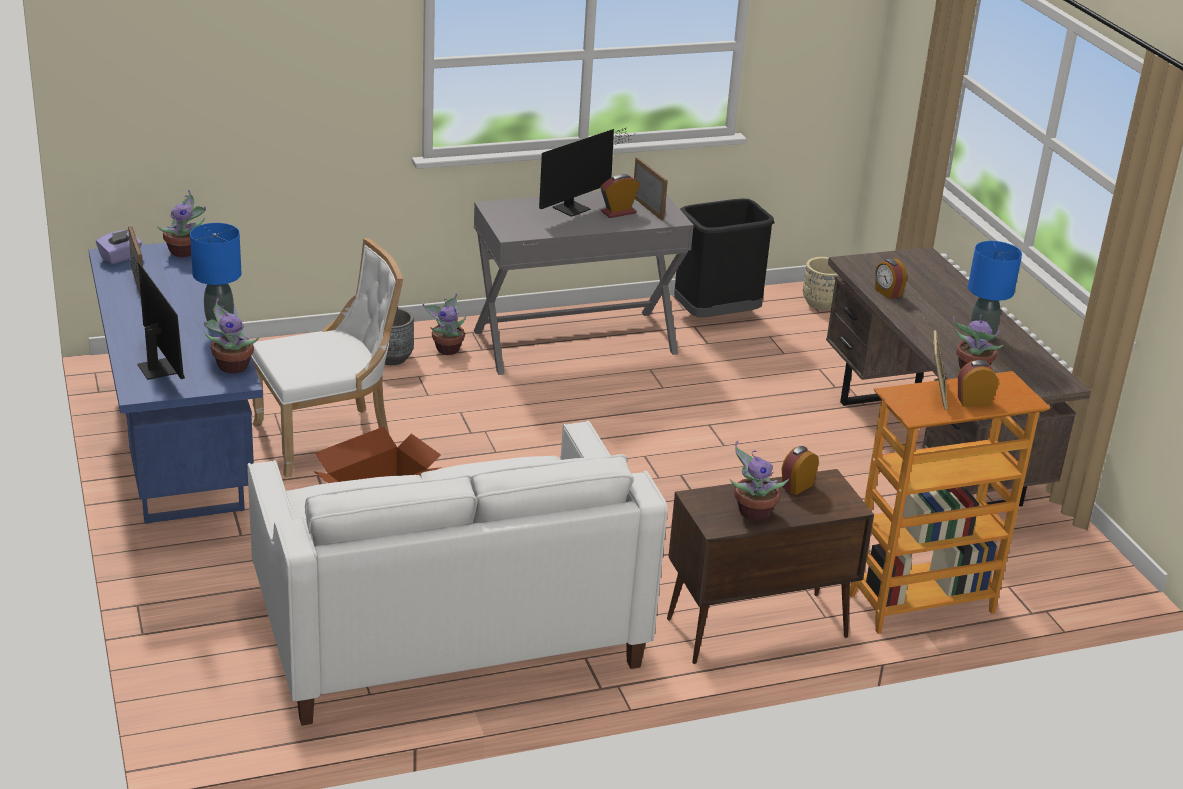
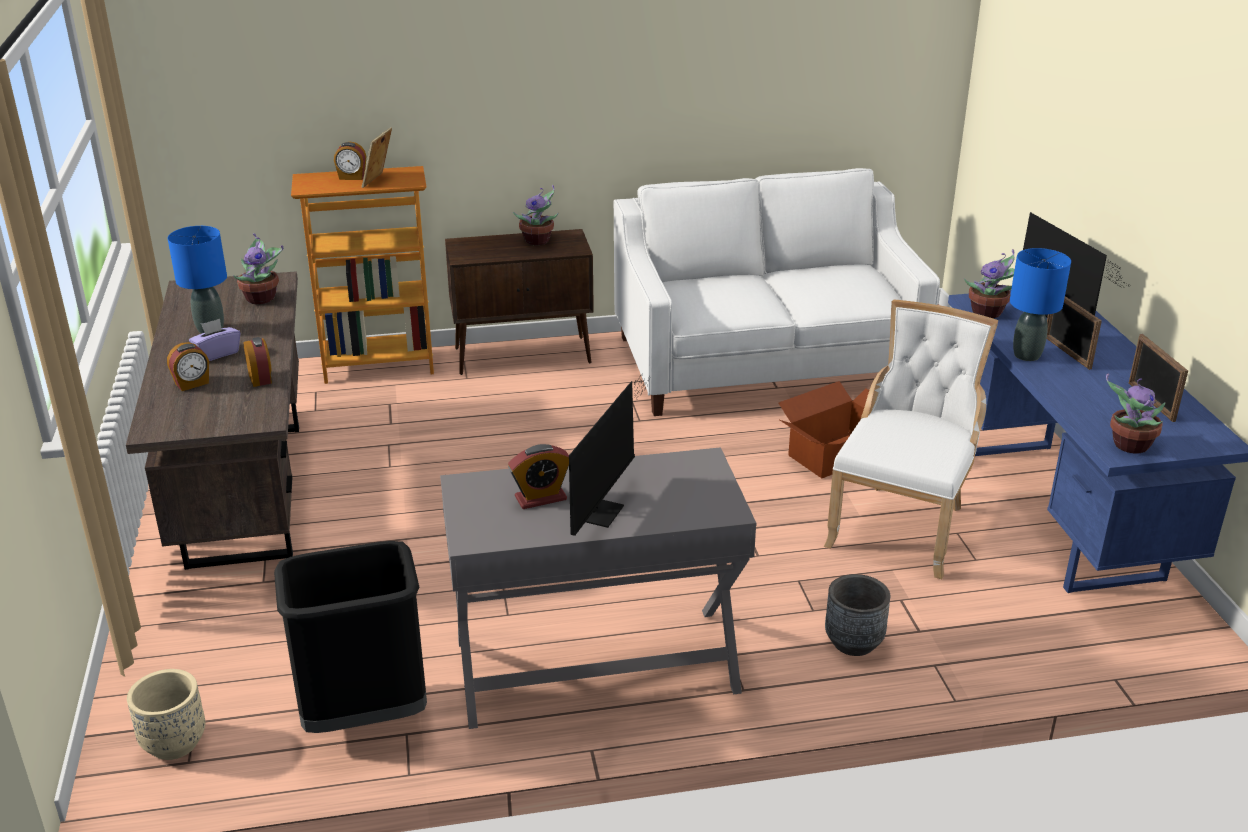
camera: 170 degrees left, 0 degrees up
purple tissue box [96,230,142,264] -> purple tissue box moved to [189,319,240,361]
white chair [252,238,403,478] -> white chair turned 135 degrees clockwise [824,300,999,579]
potted plant [422,294,466,355] -> none
monitor [539,128,636,217] -> monitor turned 150 degrees clockwise [569,373,651,536]
picture frame [634,157,668,221] -> picture frame moved to [1047,296,1102,370]
alarm clock [782,446,819,495] -> alarm clock moved to [167,342,209,391]

